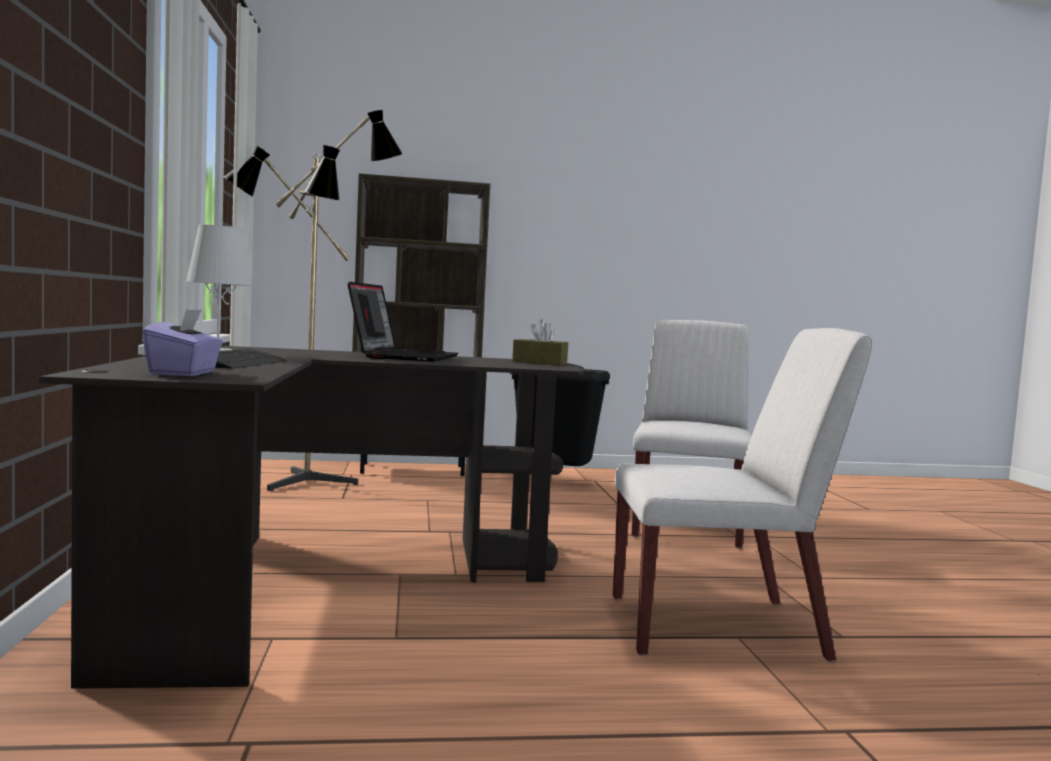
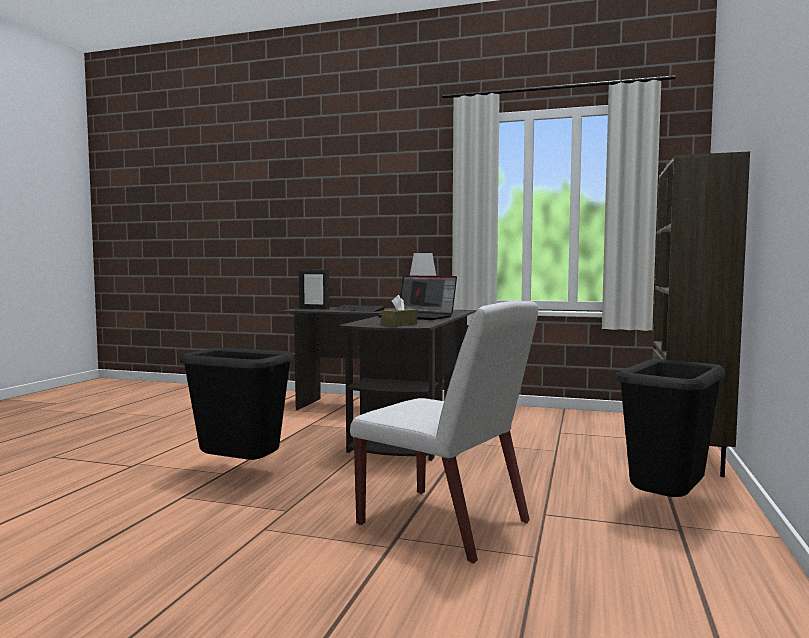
camera: 115 degrees right, 0 degrees up
purple tissue box [142,309,223,376] -> picture frame [299,270,330,309]
floor lamp [224,110,403,491] -> none
white chair [613,328,872,662] -> black trash can [180,348,294,460]

